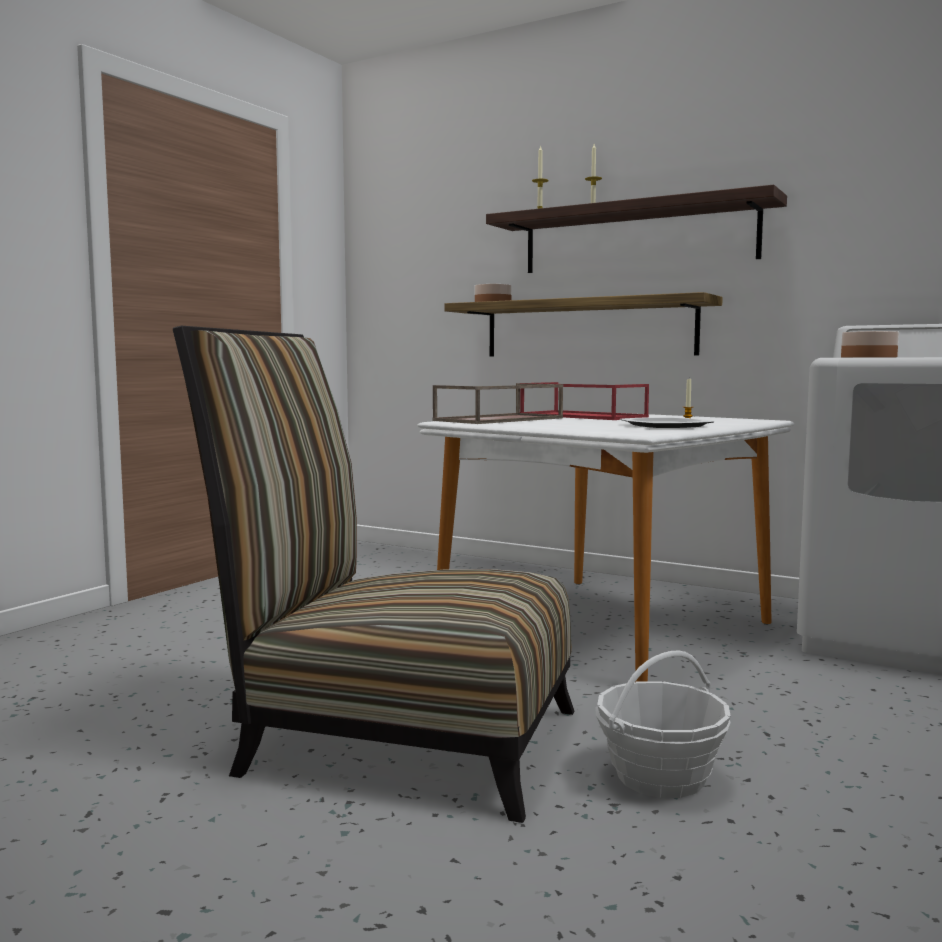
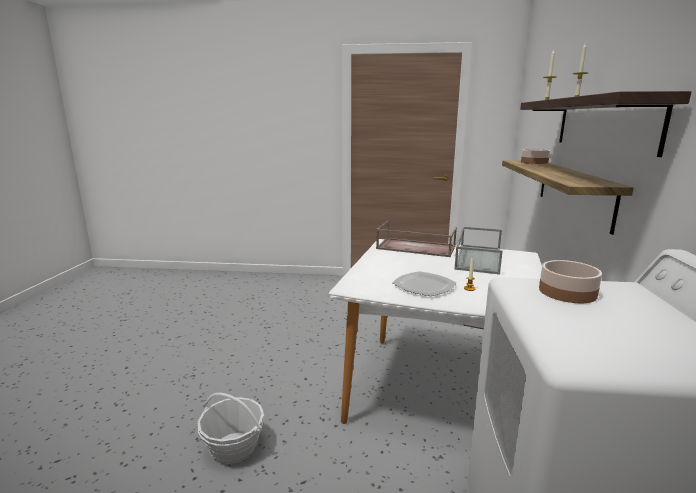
camera: 65 degrees right, 10 degrees up
chair [173,326,575,823] -> none
red tray [520,382,649,420] -> grey tray [454,227,503,275]

